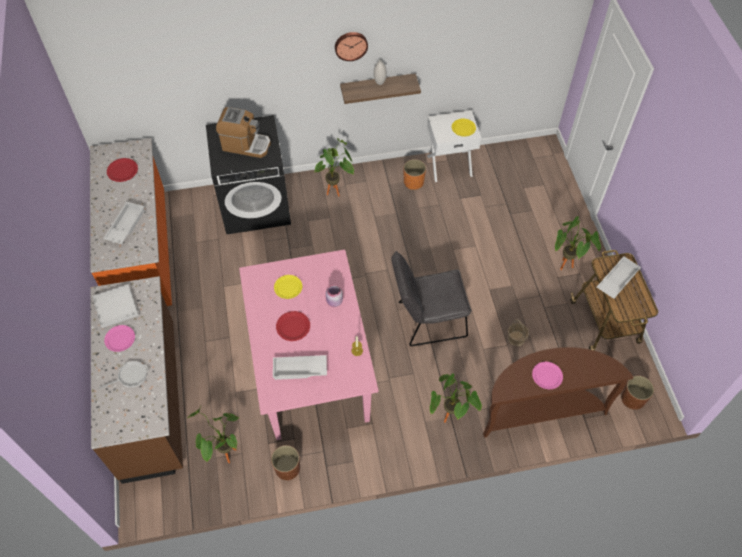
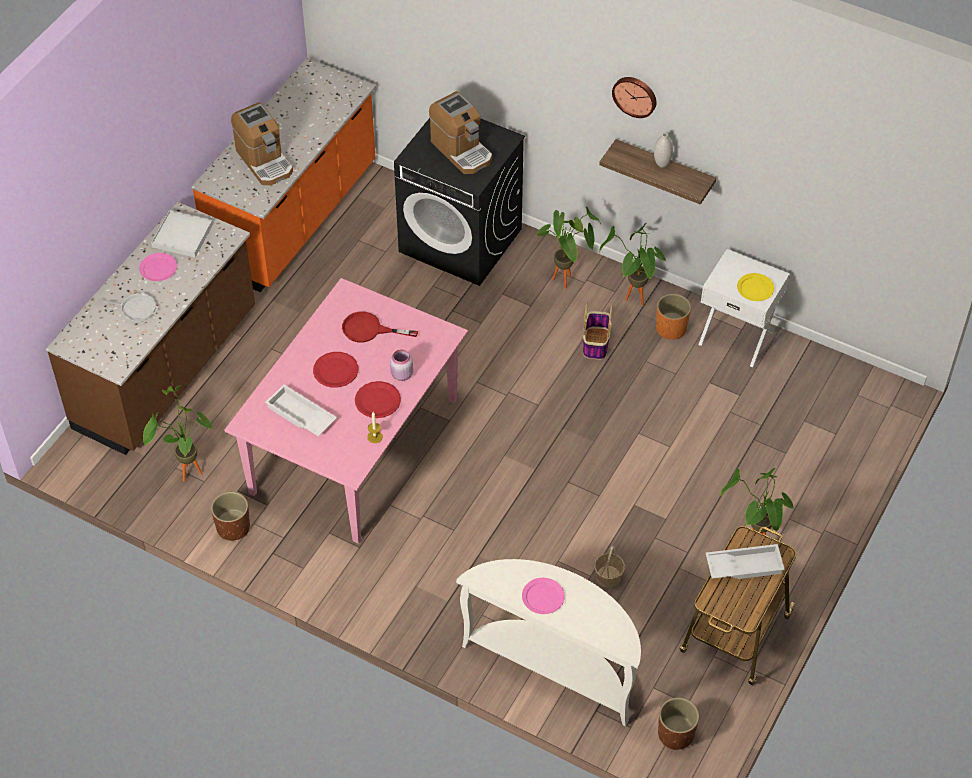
camera: 40 degrees right, 5 degrees down
white tray [103,201,145,244] -> coffee machine [231,102,293,186]
red plate [107,158,138,182] -> red plate moved to [355,381,401,418]
yellow plate [274,275,302,299] -> red frying pan [342,312,418,342]
grey chair [391,251,472,346] -> none
potted plant [430,373,482,423] -> potted plant moved to [599,223,667,306]
brown console table [483,347,633,438] -> white console table [456,559,641,727]
none -> basket [583,302,612,360]

